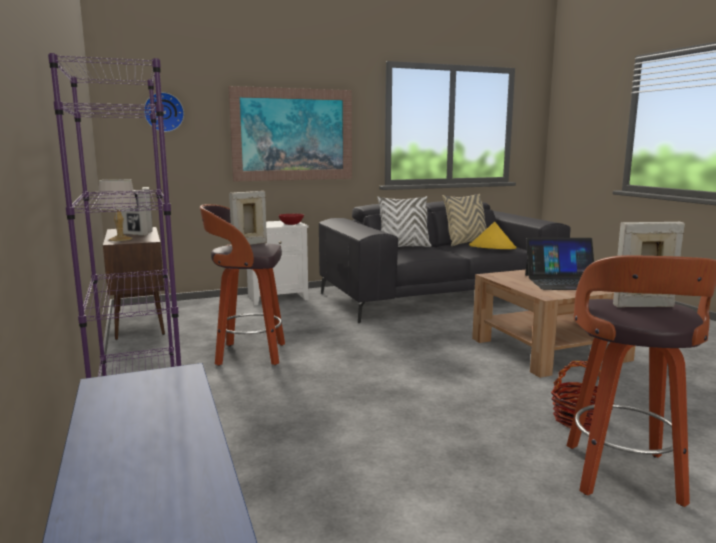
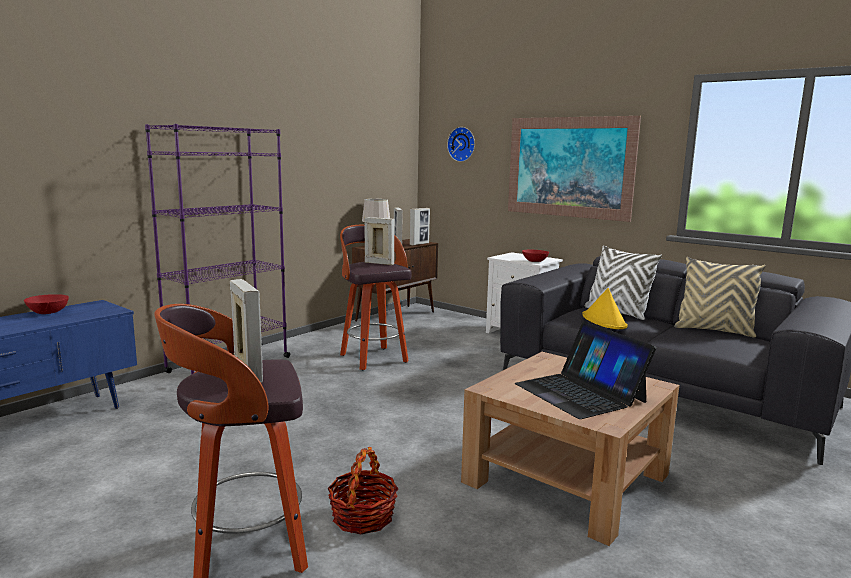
camera: 60 degrees right, 0 degrees up
yellow hat [469,222,517,249] -> yellow hat moved to [582,288,628,329]
none -> red bowl [24,294,69,314]

